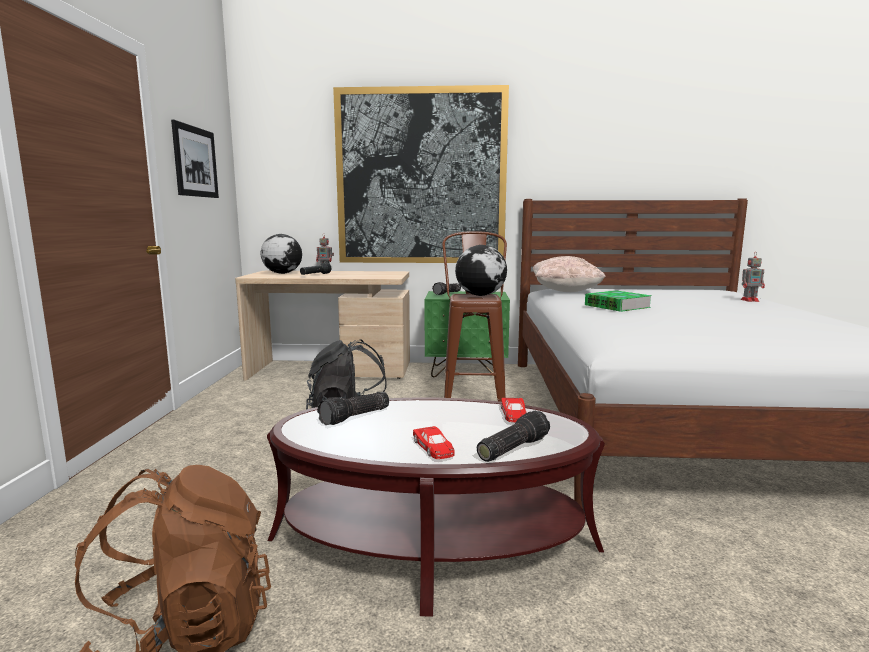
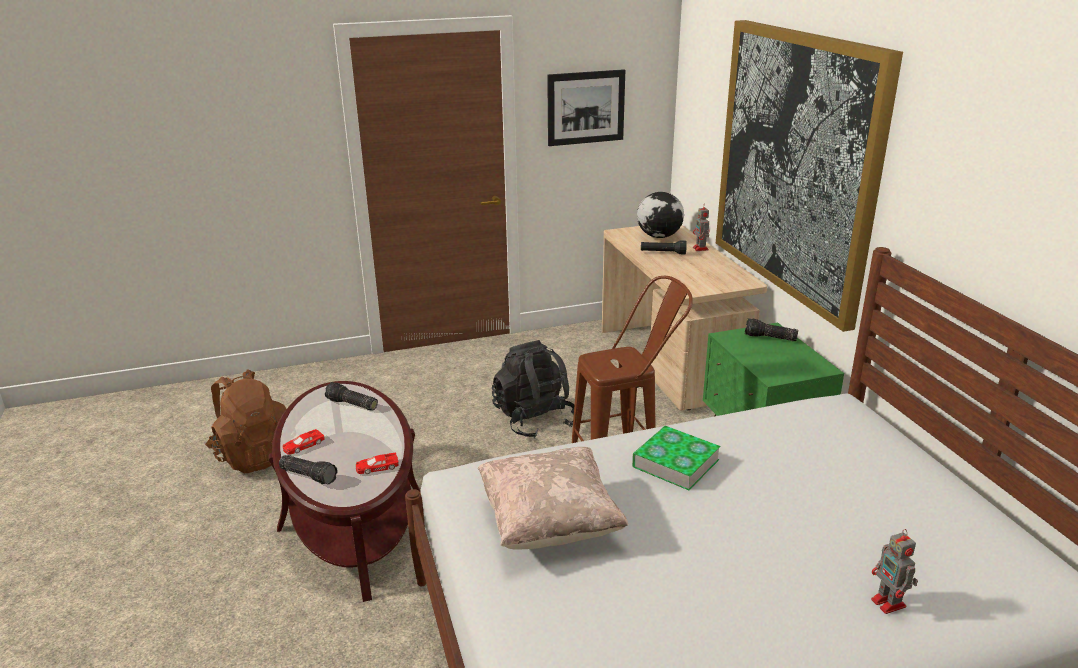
camera: 70 degrees right, 15 degrees up
globe [455,245,507,296] -> none
beige pillow [533,256,606,292] -> beige pillow moved to [478,447,628,550]

